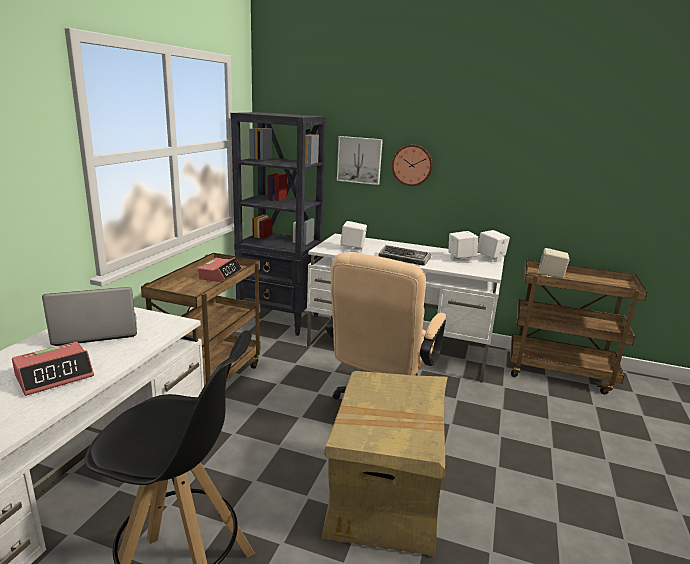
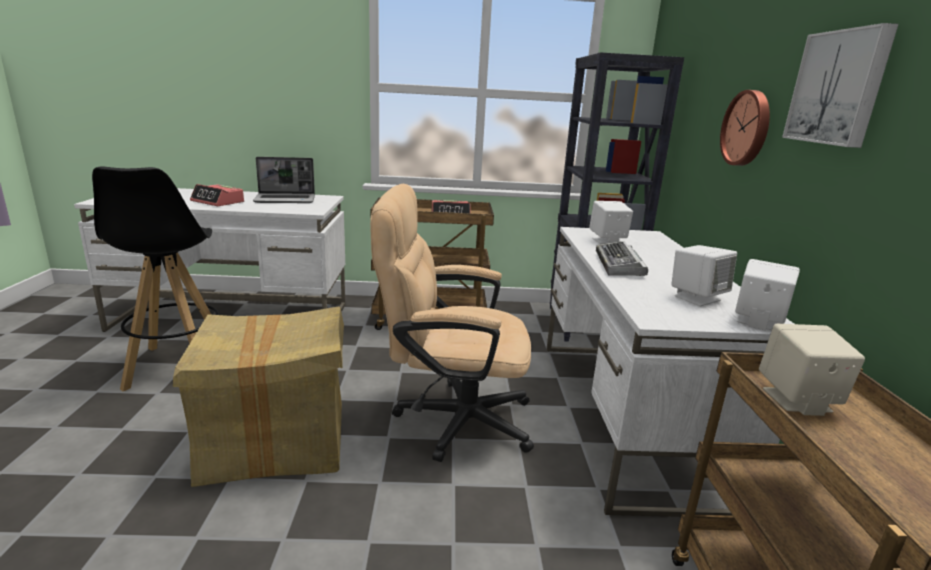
camera: 70 degrees right, 0 degrees up
laptop [42,287,137,346] -> laptop turned 120 degrees clockwise [253,157,315,203]
picture [337,136,383,185] -> picture moved to [782,23,899,148]

